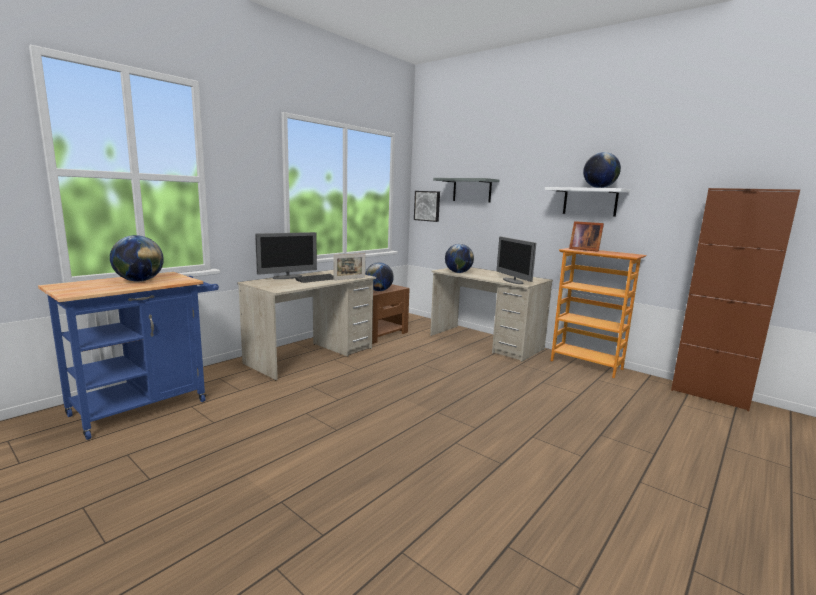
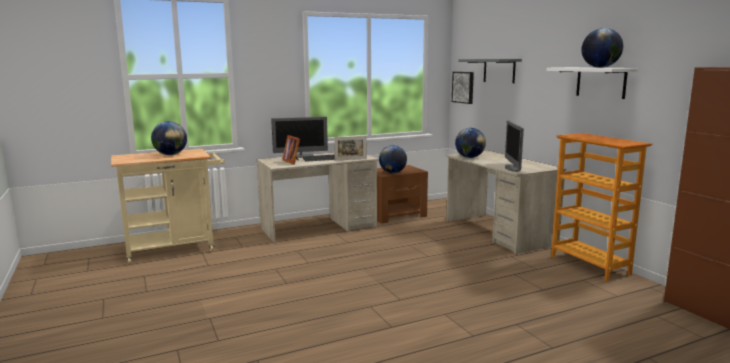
camera: 25 degrees right, 0 degrees up
blue cart [38,272,219,440] -> beige cart [111,149,225,264]
picture frame [569,221,604,252] -> picture frame moved to [282,135,300,165]

